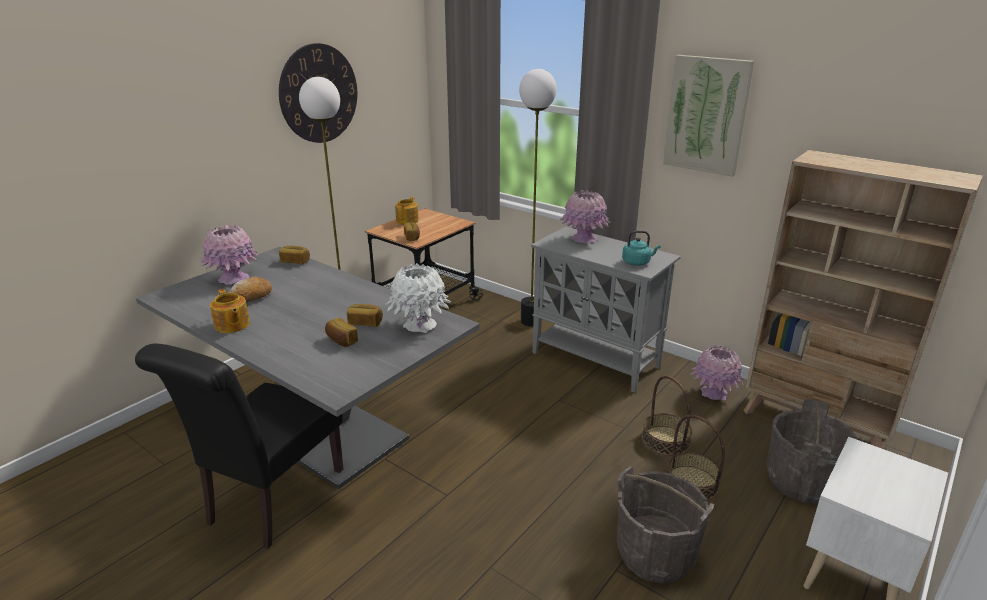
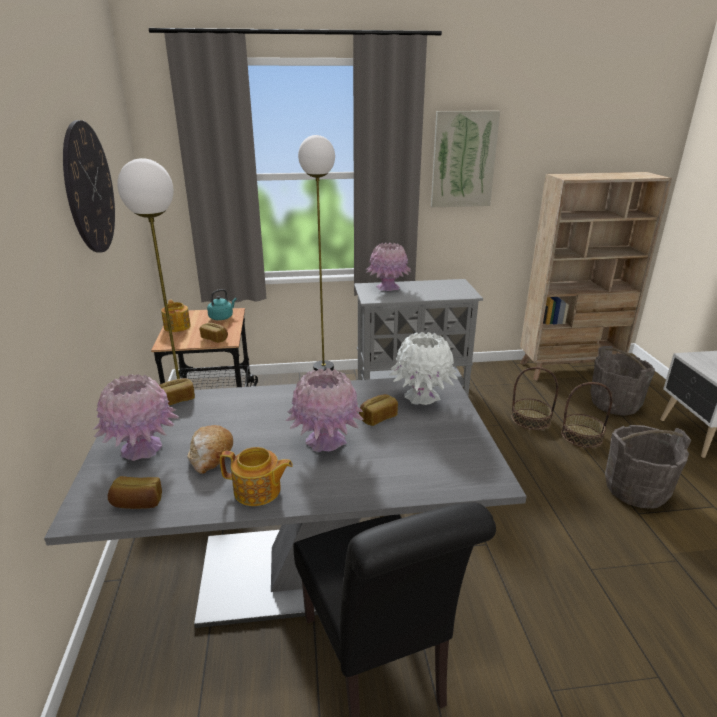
camera: 45 degrees left, 0 degrees up
bread [325,318,358,347] -> bread moved to [108,476,162,509]
turquoise kettle [622,231,660,266] -> turquoise kettle moved to [207,289,237,320]
pink vase [690,345,744,400] -> pink vase moved to [285,368,364,452]

